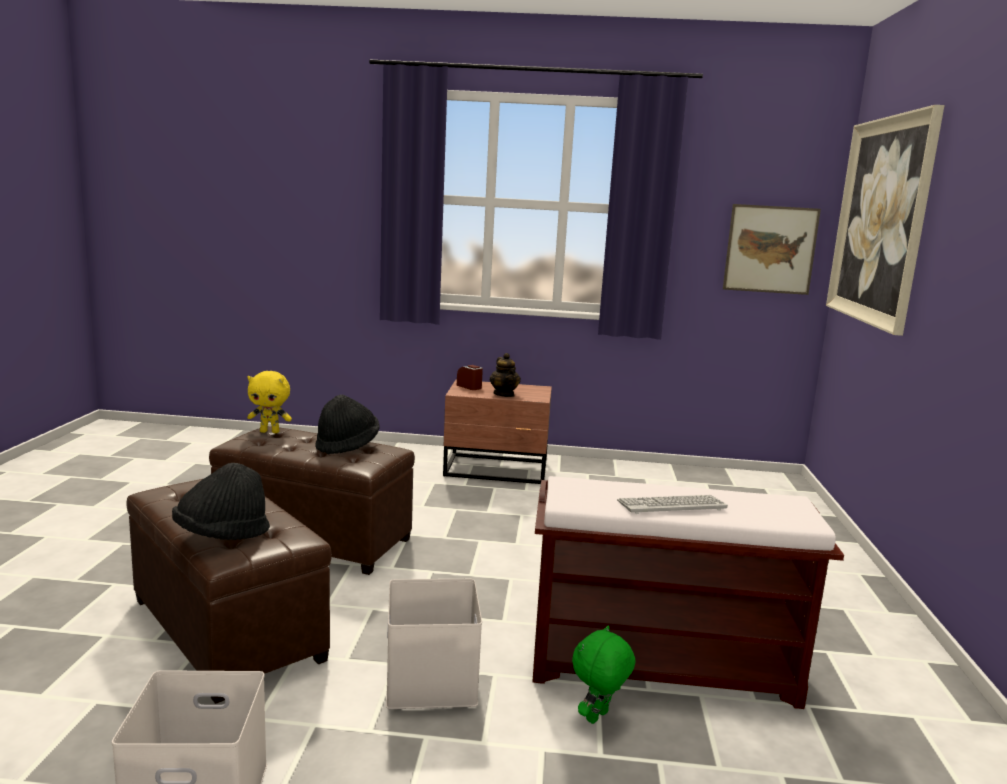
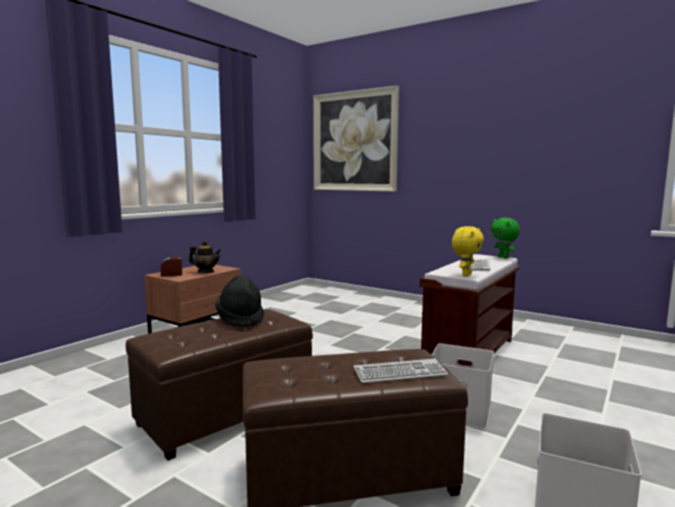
camera: 60 degrees left, 5 degrees down
black hat [172,463,270,540] -> keyboard [353,359,448,383]
yellow plush toy [247,371,292,433] -> yellow plush toy moved to [452,226,484,277]
green plush toy [572,625,636,724] -> green plush toy moved to [491,218,520,259]
picture [723,204,821,295] -> none

